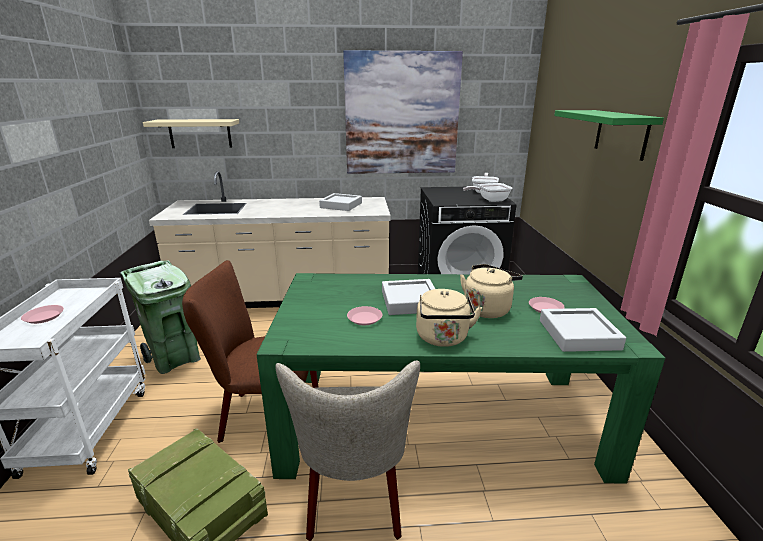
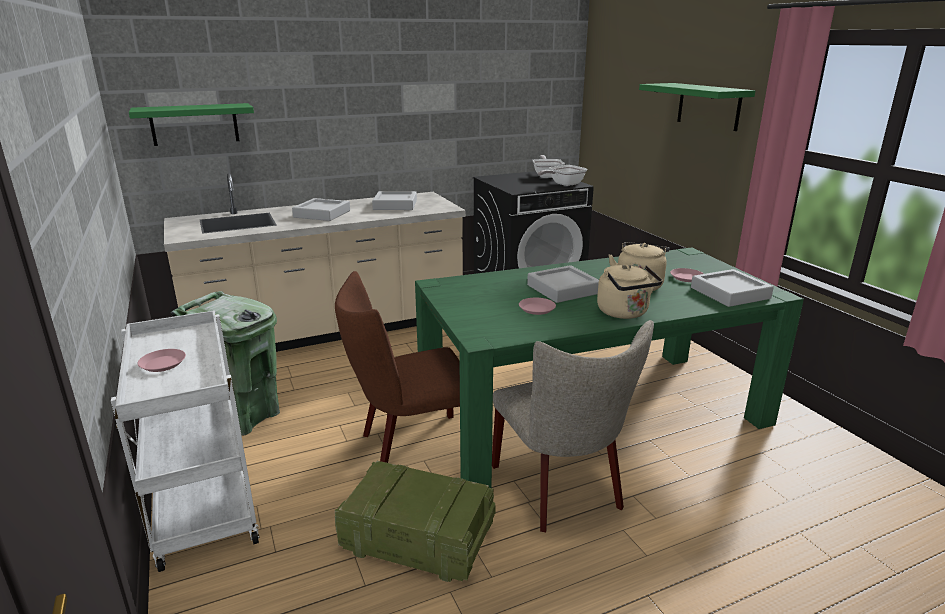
camera: 20 degrees left, 0 degrees up
beige shelf [143,119,239,148] -> green shelf [129,103,254,146]
picture [343,50,463,174] -> none
none -> grey tray [292,198,350,221]

